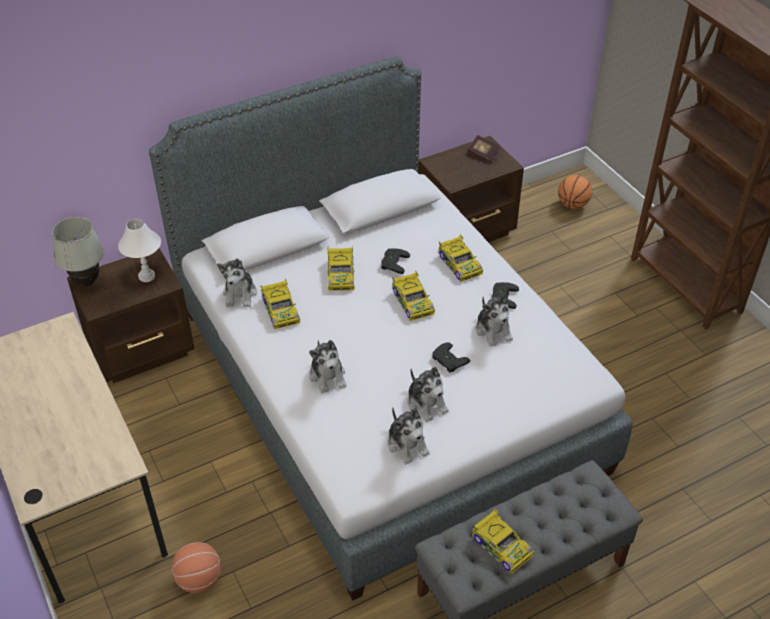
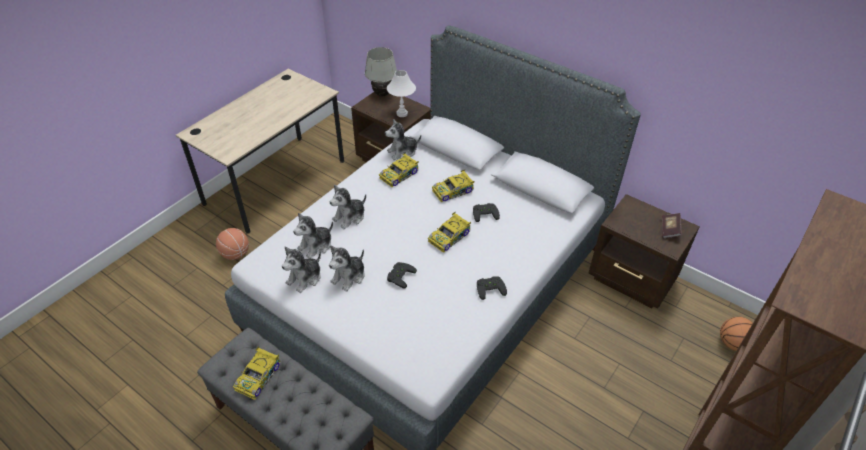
camera: 65 degrees right, 0 degrees up
toy car [439,235,483,282] -> none
plush toy [476,294,513,347] -> plush toy moved to [293,213,333,258]

